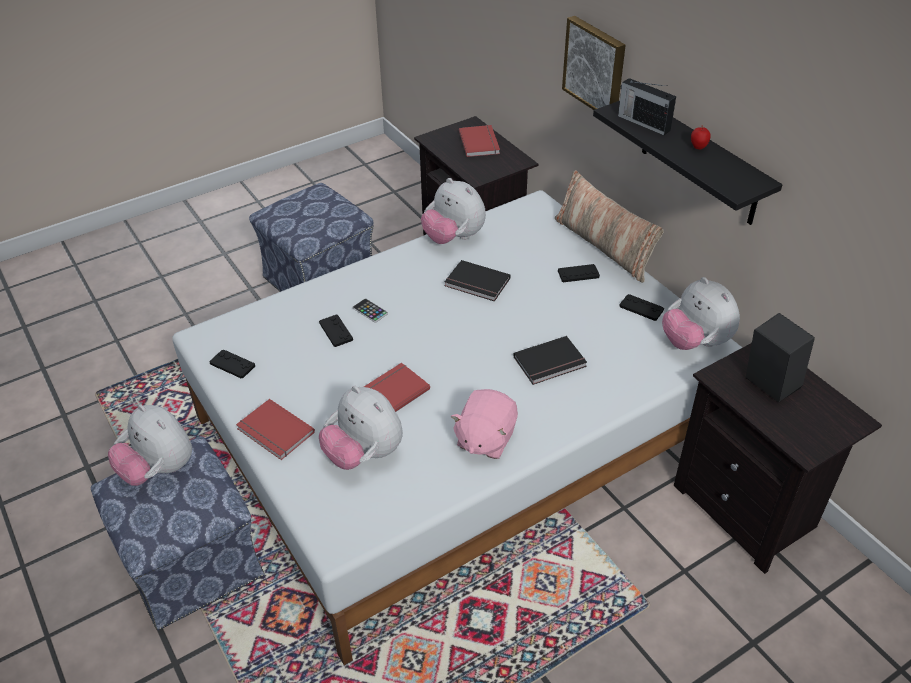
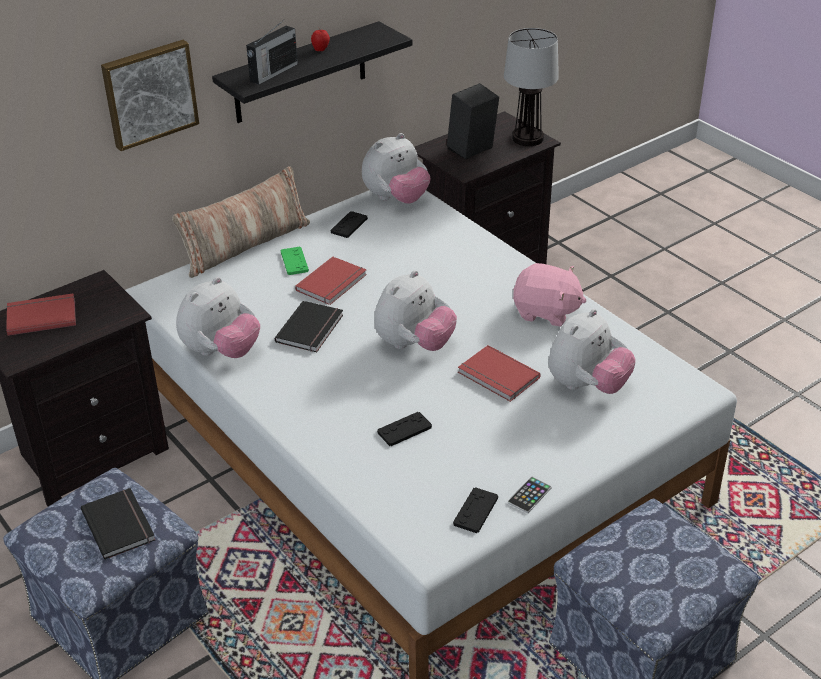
camera: 95 degrees left, 5 degrees down
plush toy [108,404,192,486] -> plush toy moved to [374,270,457,351]
red book [236,399,315,460] -> red book moved to [295,257,367,305]
phone [353,298,388,323] -> phone moved to [508,477,552,513]
black book [513,336,587,385] -> black book moved to [81,488,155,560]
black game controller [558,264,600,282] -> green game controller [281,247,309,275]
none -> table lamp [504,28,559,146]

